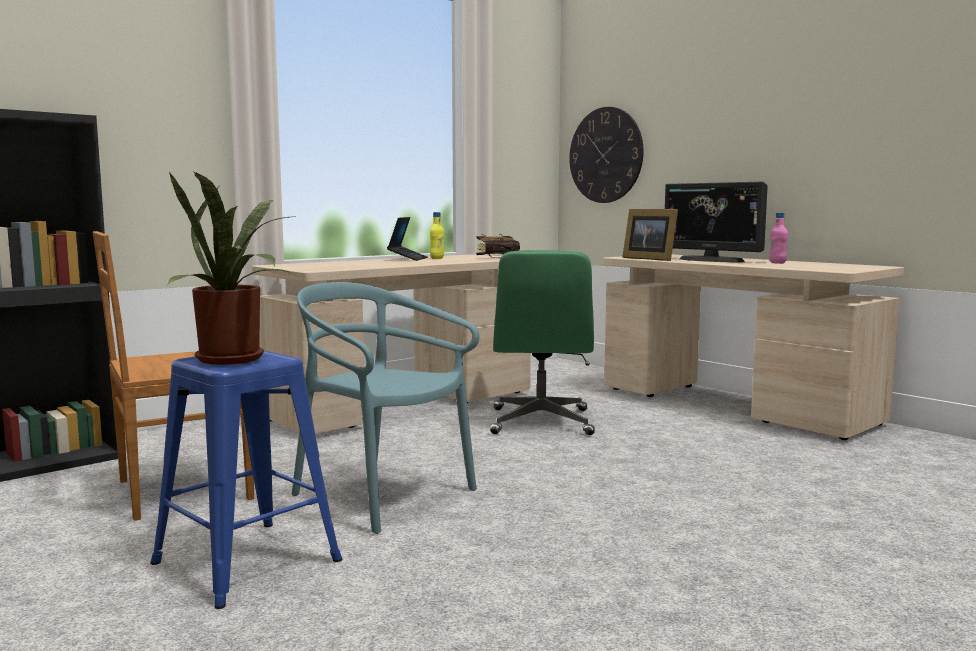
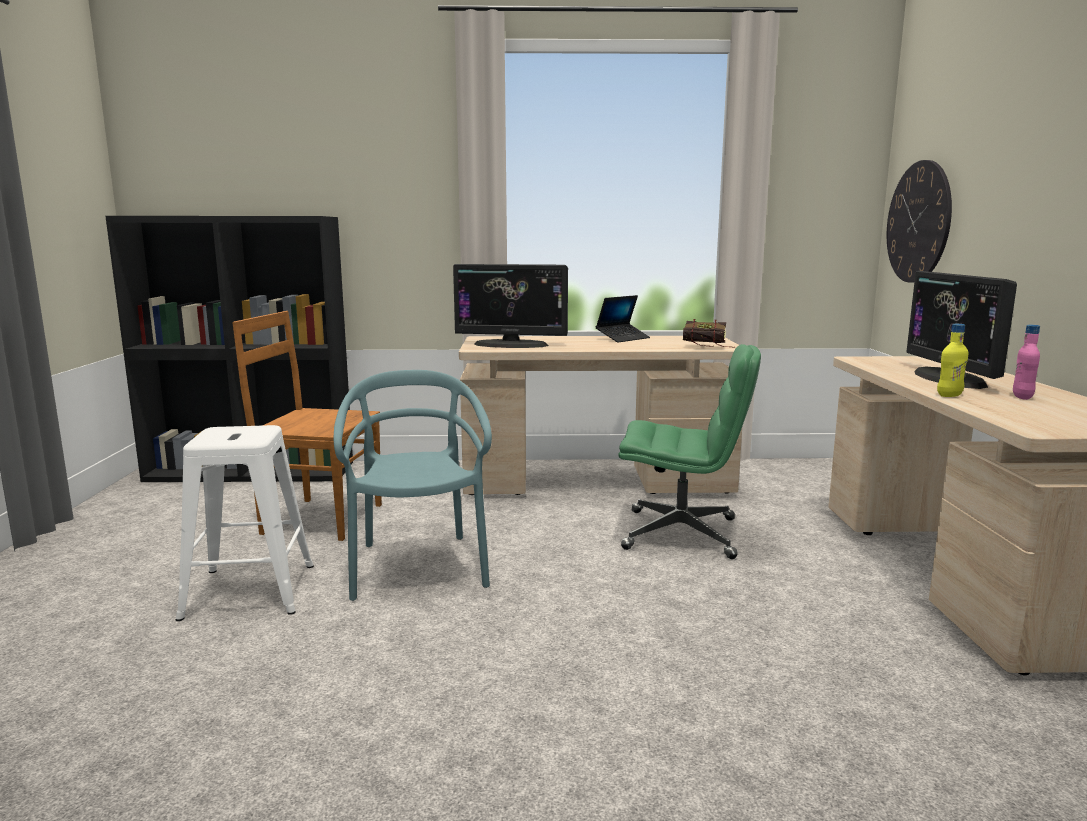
camera: 40 degrees right, 5 degrees up
blue stool [150,351,342,609] -> white stool [176,425,314,621]
potted plant [167,171,296,365] -> none
yellow bottle [430,212,444,259] -> yellow bottle moved to [937,324,968,397]
green office chair [490,250,595,435] -> green office chair turned 120 degrees counterclockwise [618,344,761,559]
picture frame [623,209,678,261] -> none
none -> monitor [453,264,568,348]

